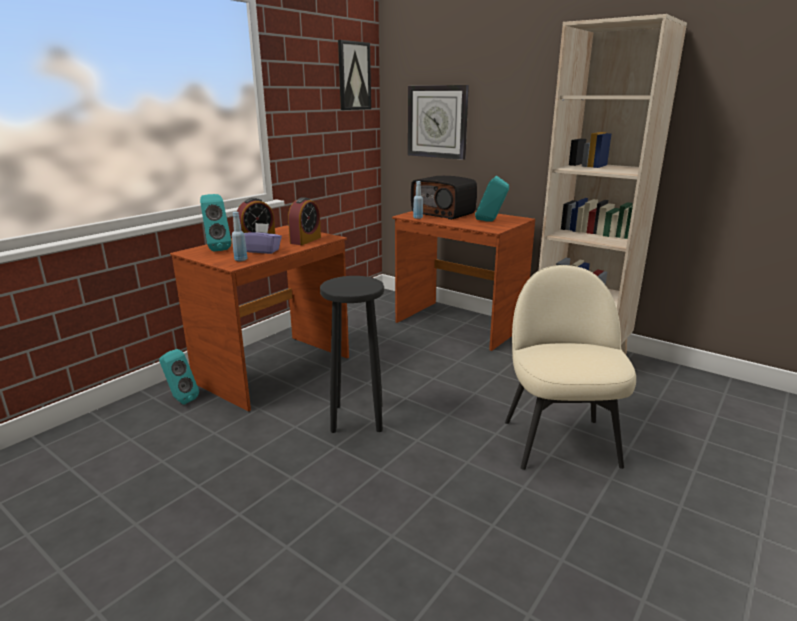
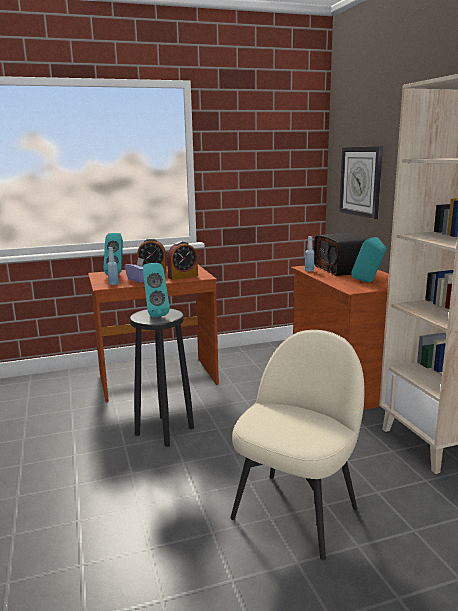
camera: 35 degrees right, 5 degrees down
turquoise speaker [159,349,199,405] -> turquoise speaker moved to [143,263,170,317]
picture [338,40,371,110] -> none

